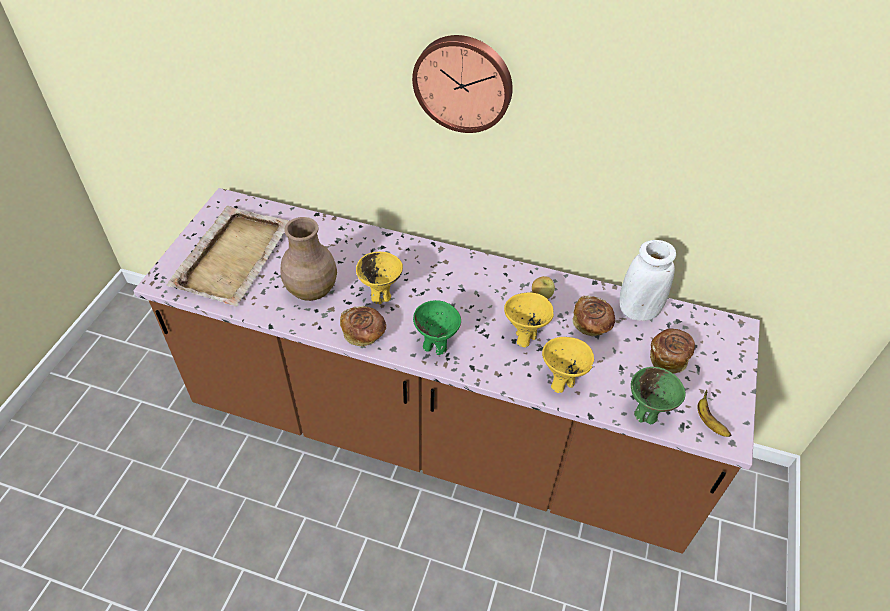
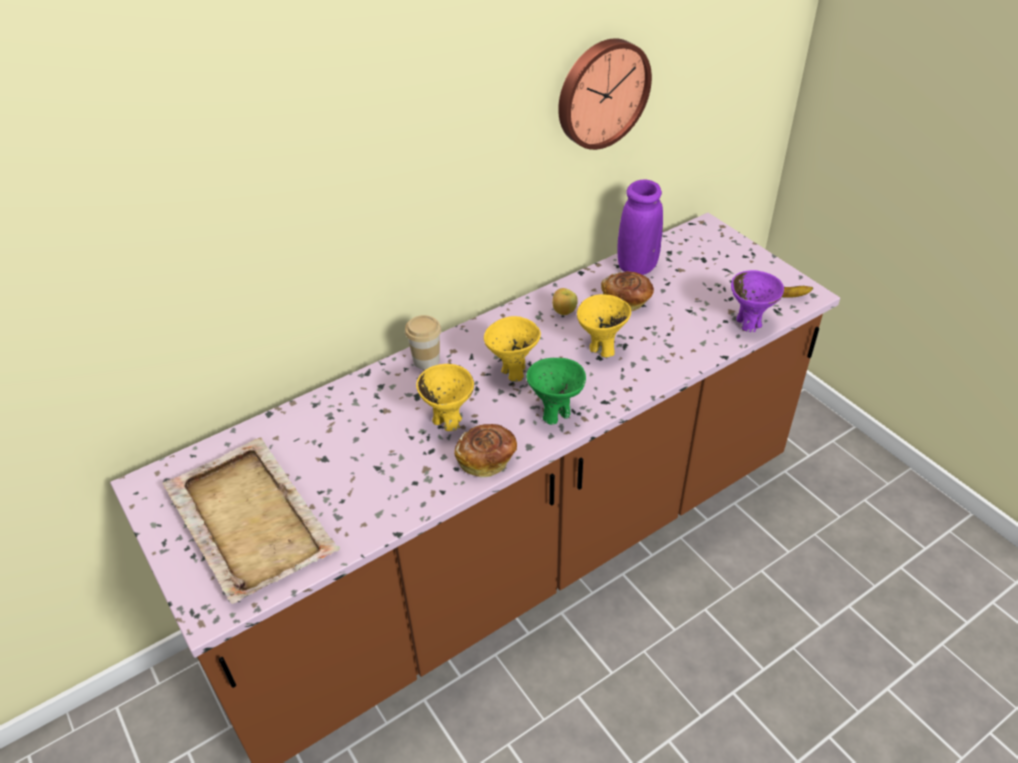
camera: 50 degrees left, 5 degrees down
brown vase [281,217,337,301] -> none
wall clock [412,35,513,133] -> wall clock moved to [558,38,652,150]
yellow bowl [542,337,594,393] -> yellow bowl moved to [484,316,541,382]
white vase [619,240,676,321] -> purple vase [618,180,663,275]
green bowl [631,367,685,424] -> purple bowl [731,270,784,332]
bread [650,328,695,373] -> none
none -> cup [405,315,441,370]

